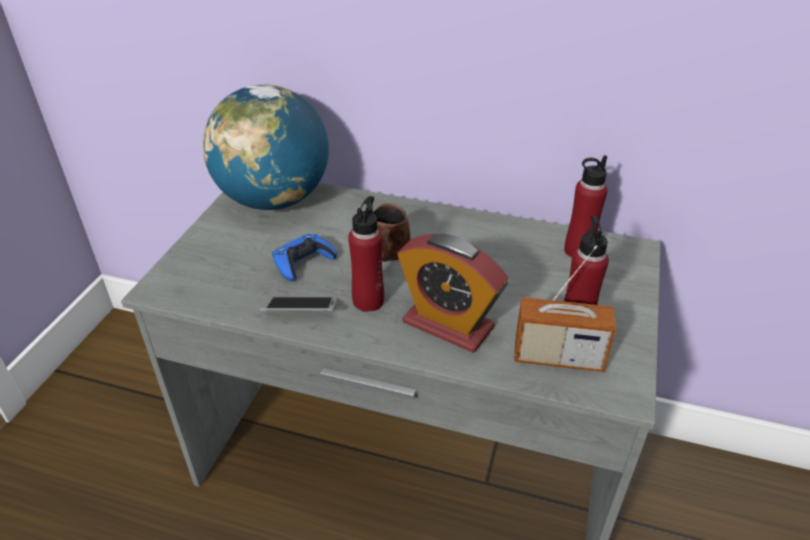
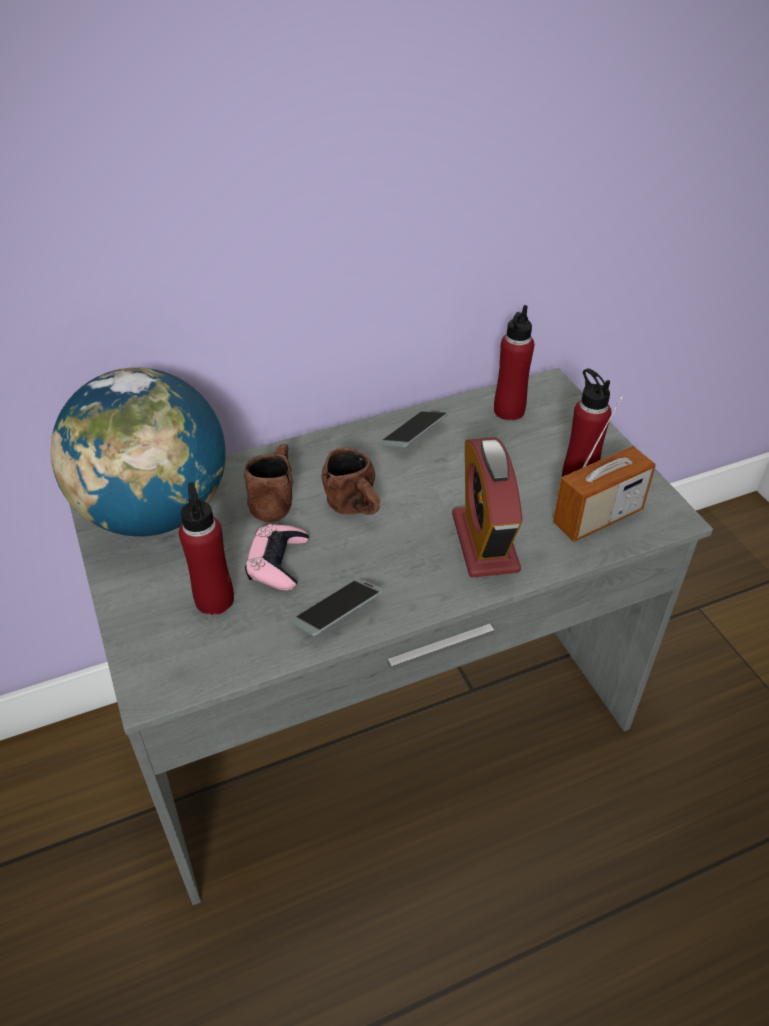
camera: 40 degrees left, 5 degrees up
blue game controller [272,234,337,281] -> pink game controller [245,524,309,591]
red bottle [348,196,384,312] -> red bottle moved to [179,482,234,615]
alarm clock [397,234,508,353] -> alarm clock turned 90 degrees clockwise [452,437,523,578]
none -> brown mug [244,444,293,522]
none -> phone [379,409,450,447]

